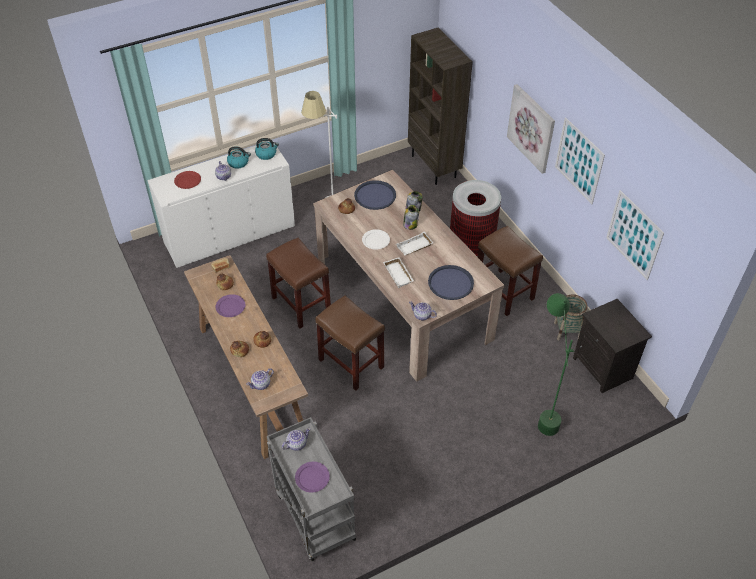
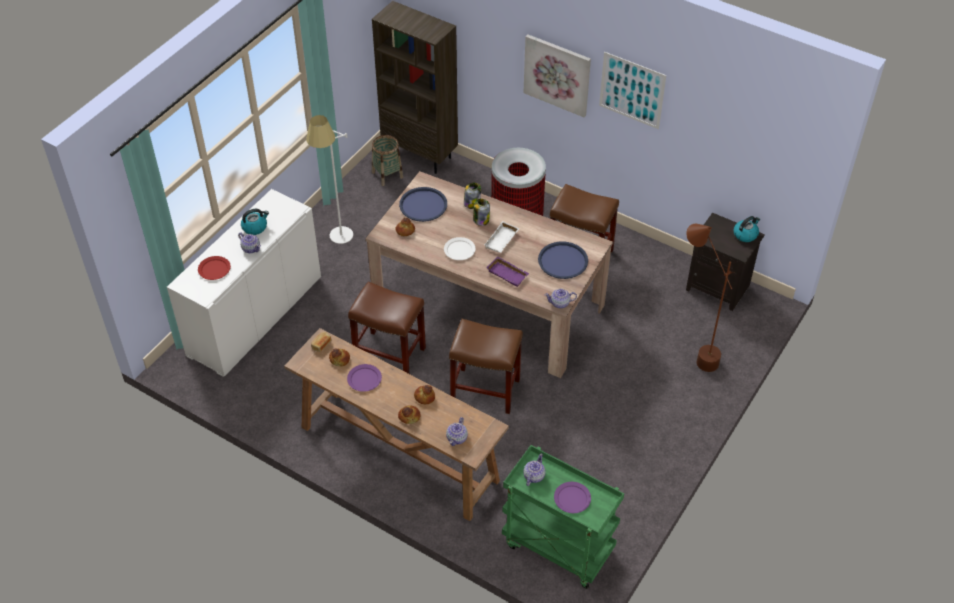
camera: 30 degrees left, 0 degrees up
kettle [255,138,279,160] -> kettle moved to [733,216,760,242]
grey cart [267,417,356,561] -> green cart [502,445,624,589]
white tray [383,257,414,288] -> purple tray [486,256,529,287]
green floor lamp [538,293,574,436] -> brown floor lamp [686,224,734,372]
basket [554,294,588,341] -> basket moved to [372,135,403,186]
picture [606,190,664,280] -> none

